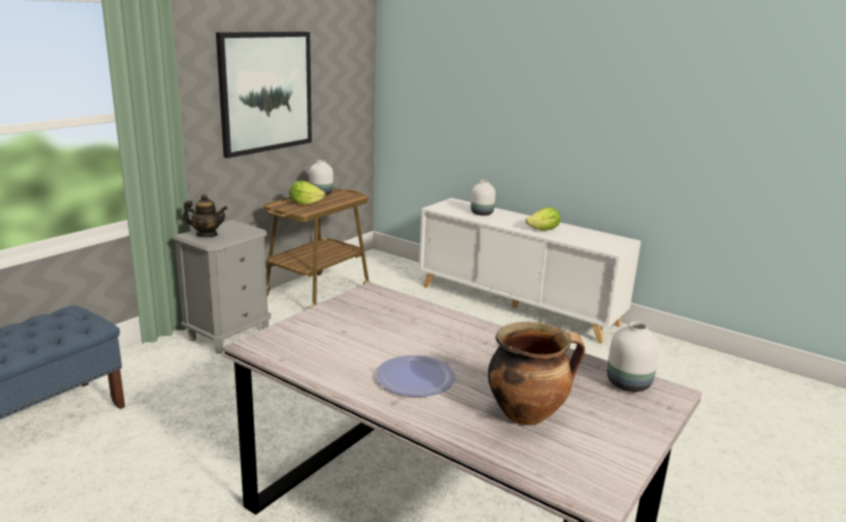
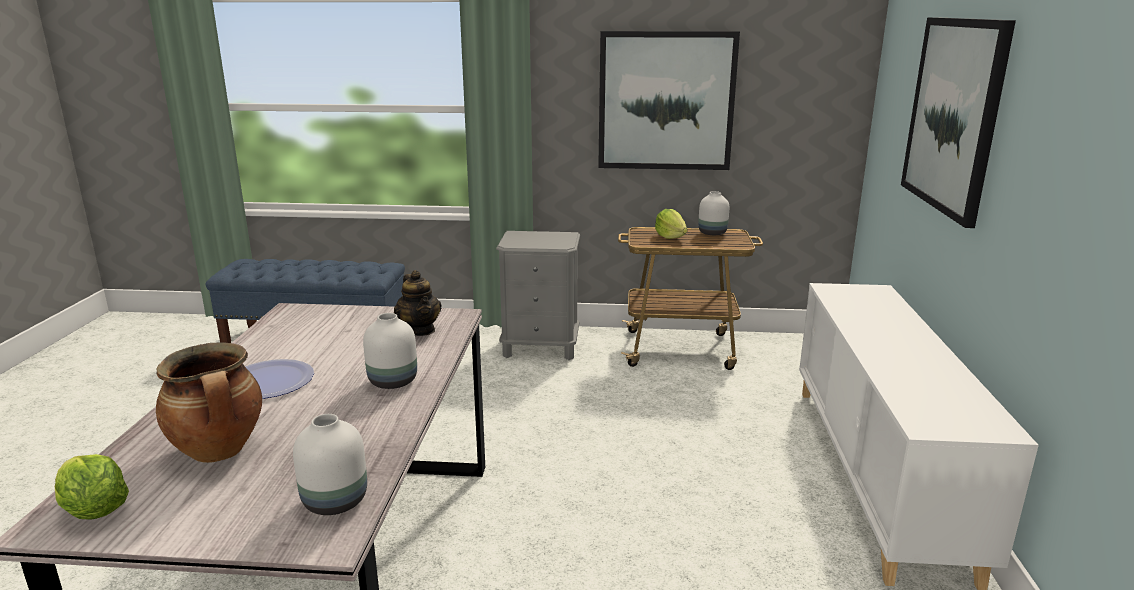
camera: 60 degrees right, 0 degrees up
teapot [183,194,228,237] -> teapot moved to [394,270,441,336]
white vase [471,180,496,216] -> white vase moved to [363,313,417,389]
lettuce [525,207,561,230] -> lettuce moved to [55,454,129,520]
none -> picture [901,17,1016,228]

